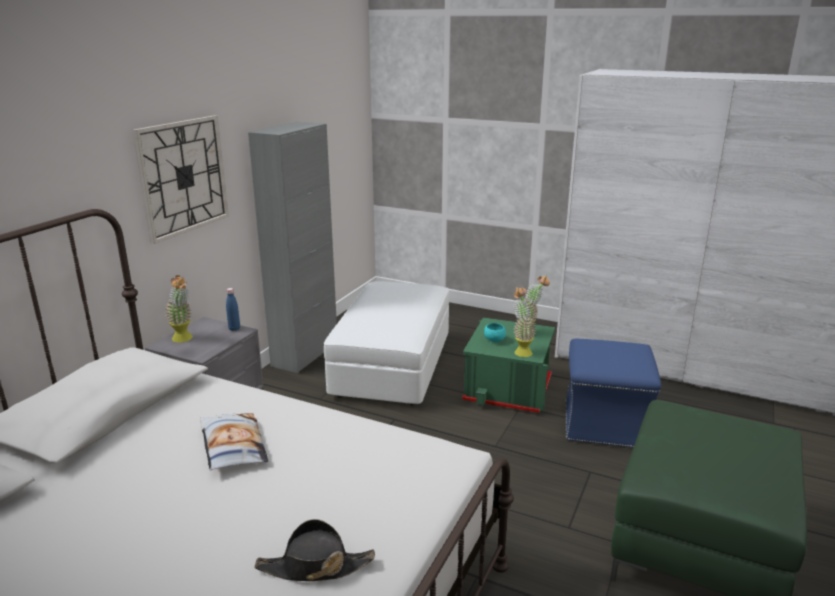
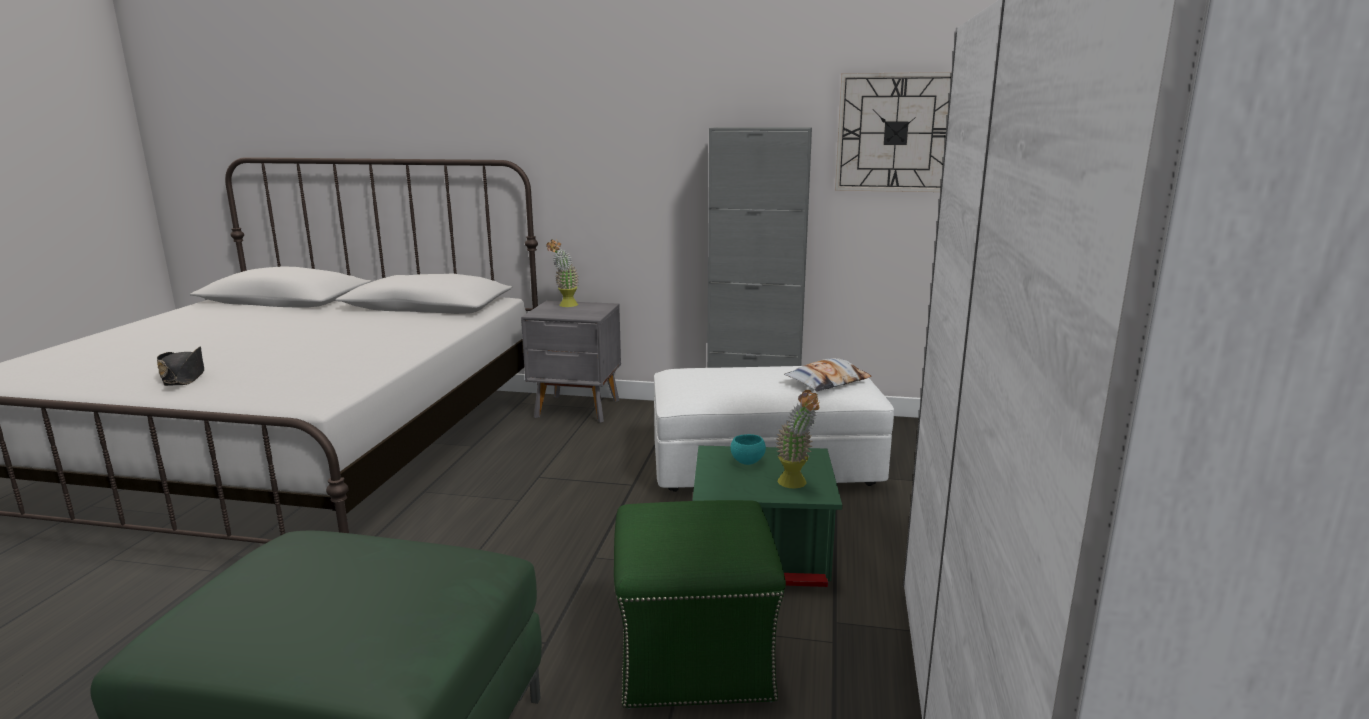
camera: 75 degrees right, 5 degrees down
wall clock [132,115,229,244] -> wall clock moved to [835,72,952,192]
pillow [200,413,268,470] -> pillow moved to [784,358,872,392]
blue bottle [226,288,240,331] -> none
potted plant [513,287,536,357] -> none
blue ottoman [566,339,661,448] -> green ottoman [614,500,786,709]

